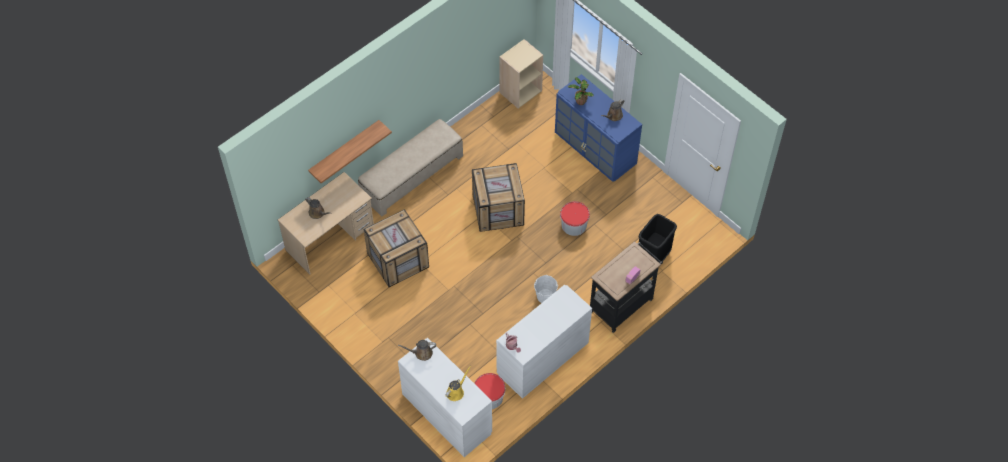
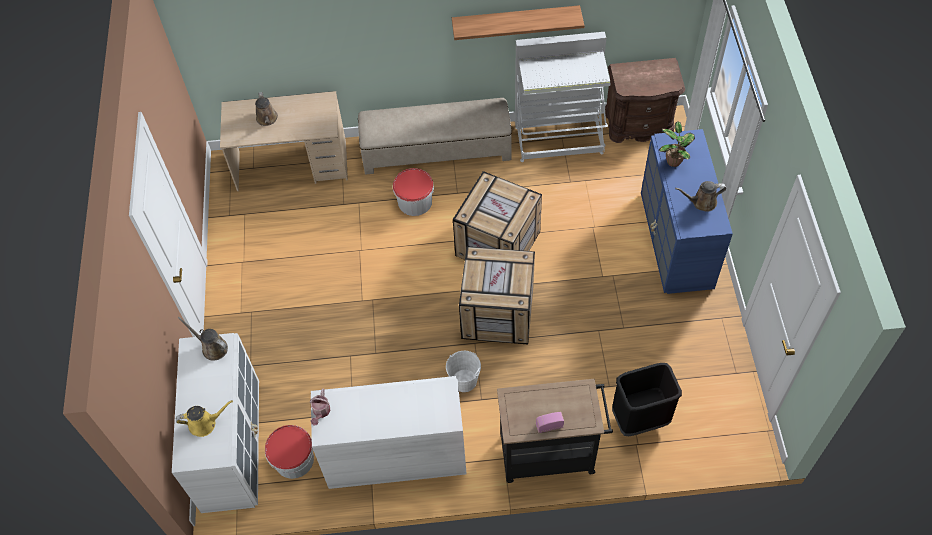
camera: 40 degrees right, 0 degrees up
shelf [308,120,392,183] -> shelf moved to [452,5,585,40]
crate [364,209,429,287] -> crate moved to [459,246,535,344]
beige bookcase [499,39,543,109] -> brown nightstand [605,58,685,143]
bucket [560,201,590,236] -> bucket moved to [393,168,434,216]
none -> white shoe rack [515,32,610,162]

